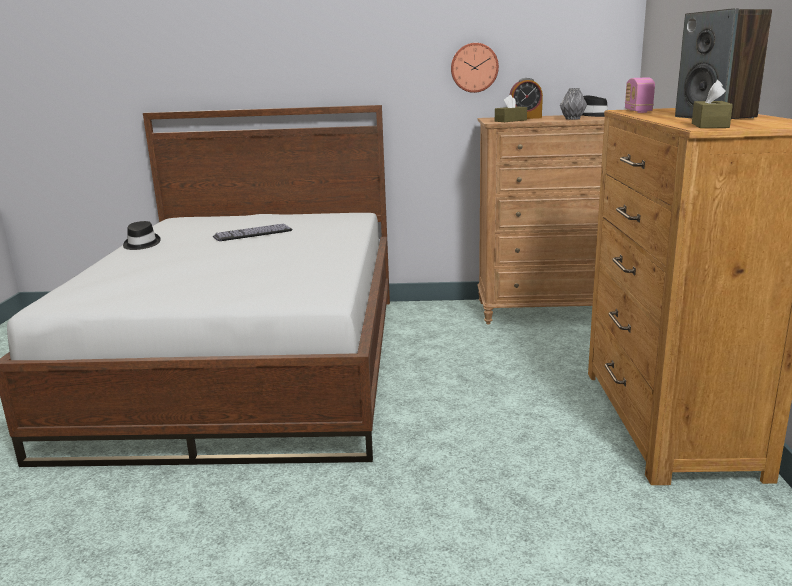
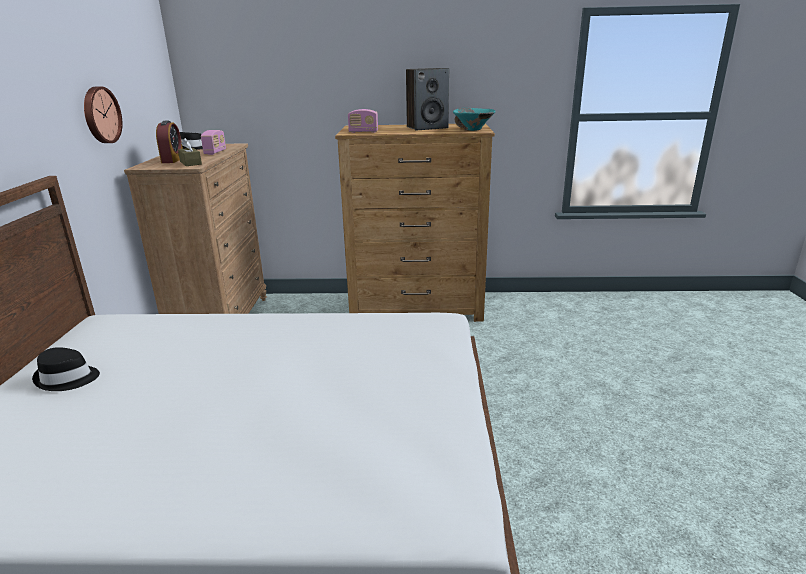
camera: 90 degrees left, 5 degrees up
black hat [123,221,161,250] -> black hat moved to [32,347,100,391]
keyboard [213,224,292,241] -> none
grey vase [560,88,587,120] -> radio [201,130,226,155]
brown tissue box [692,80,733,128] -> turquoise bowl [453,108,496,131]

